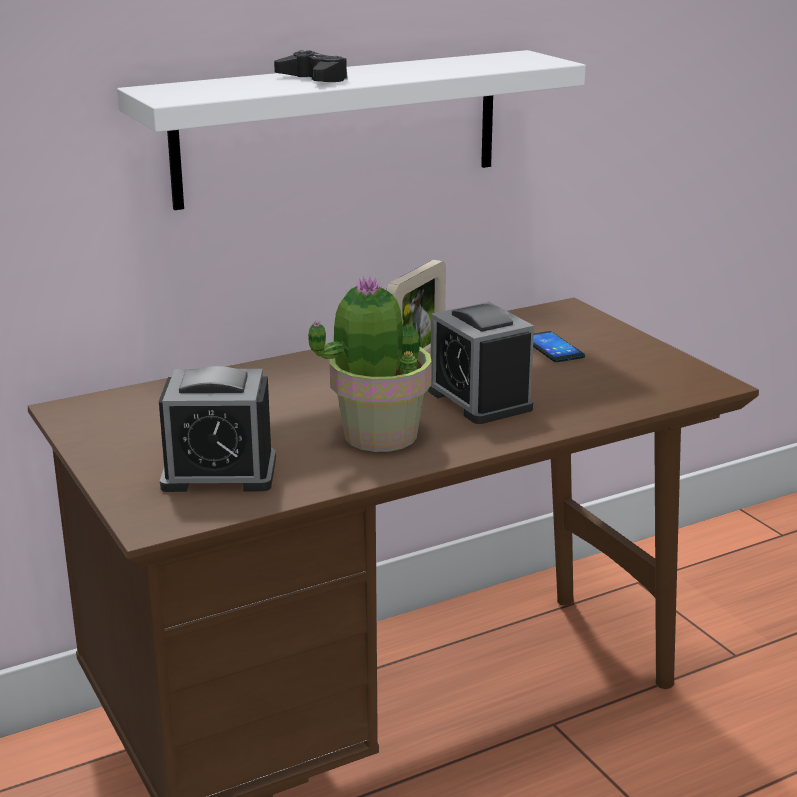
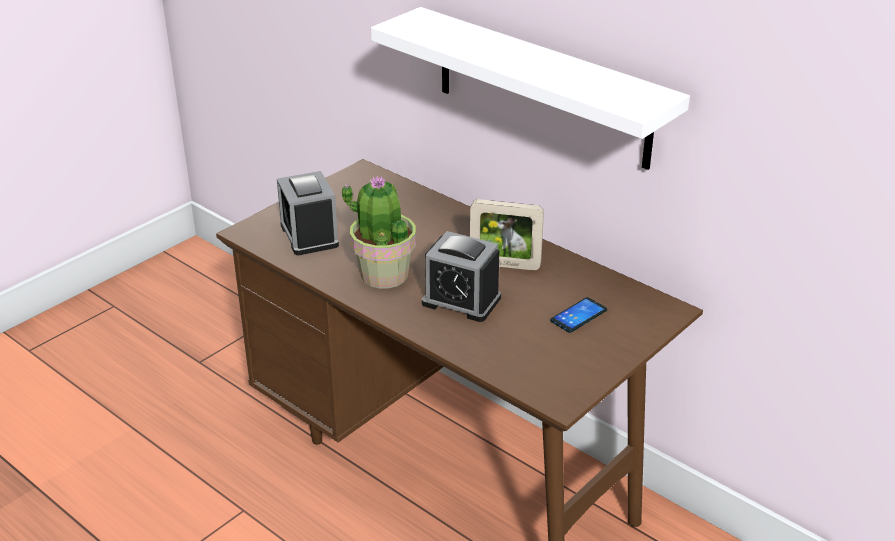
camera: 70 degrees right, 10 degrees up
black game controller [274,50,348,82] -> none
alarm clock [428,302,534,424] -> alarm clock turned 105 degrees counterclockwise [422,231,501,322]

